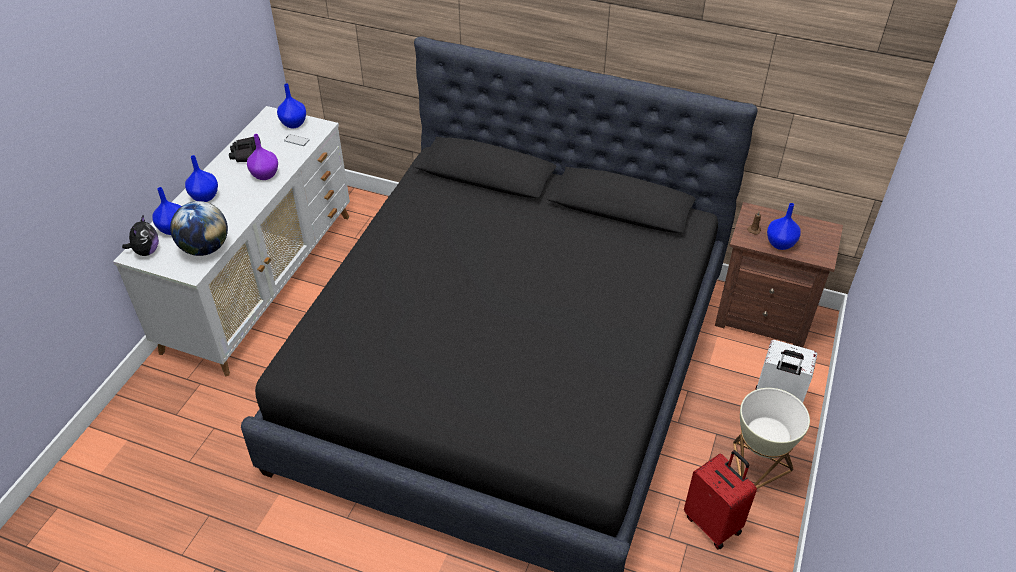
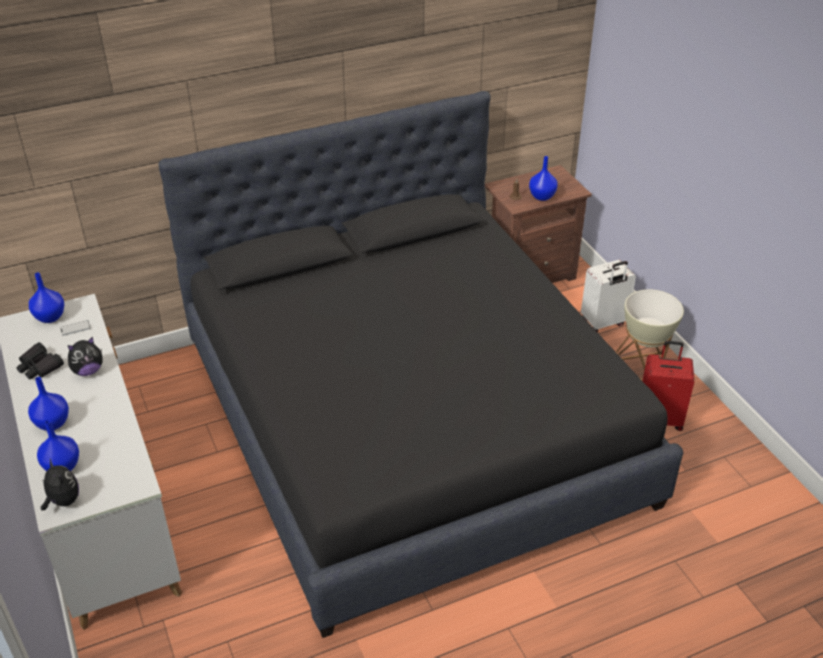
camera: 45 degrees left, 5 degrees down
globe [170,201,228,256] -> none
purple vase [247,134,278,180] -> plush toy [68,337,102,376]

